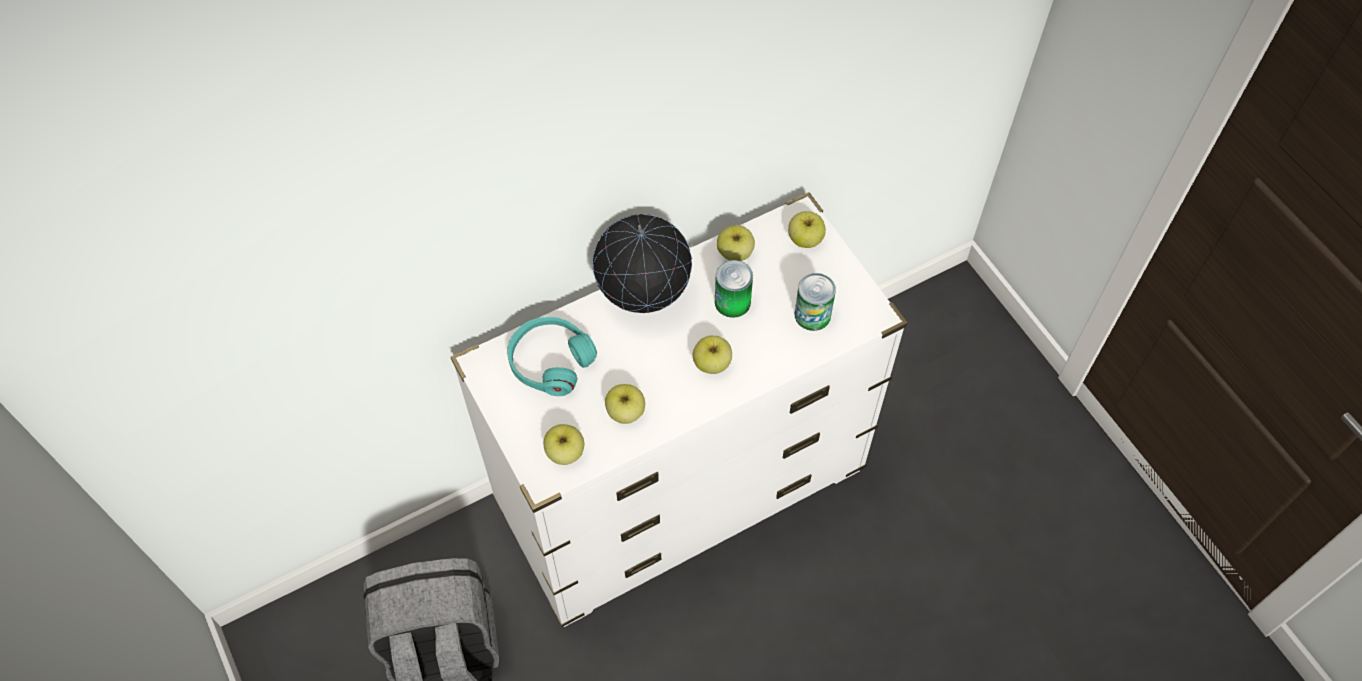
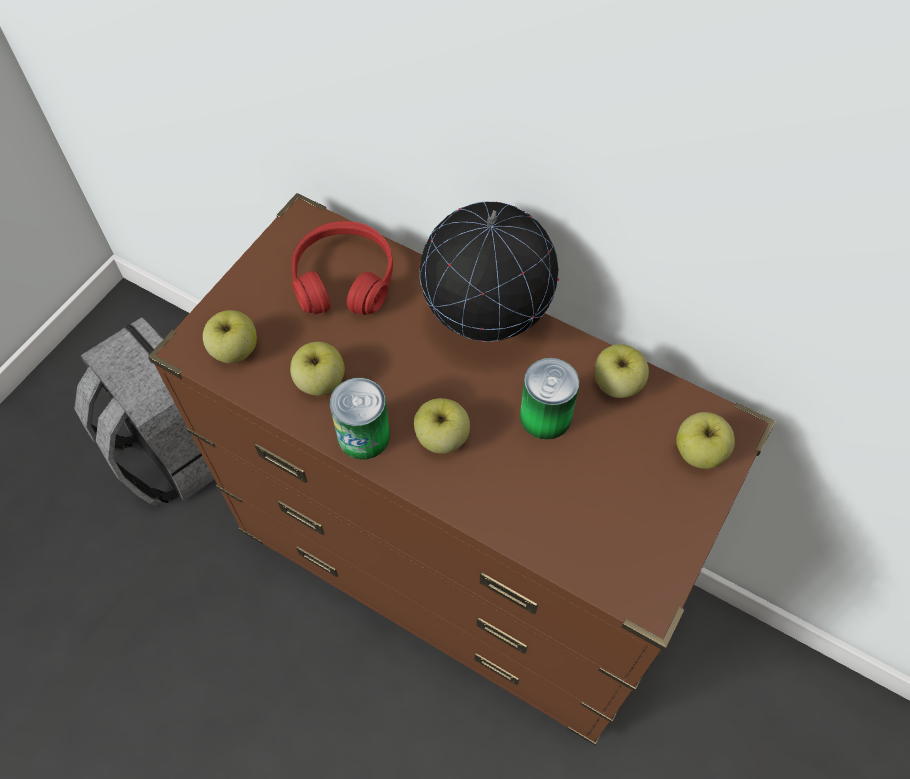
camera: 60 degrees right, 0 degrees up
white dresser [451,192,908,627] -> brown dresser [148,193,776,745]
turquoise headphones [507,317,597,396] -> red headphones [291,221,393,315]
can [795,273,836,331] -> can moved to [330,378,390,460]

